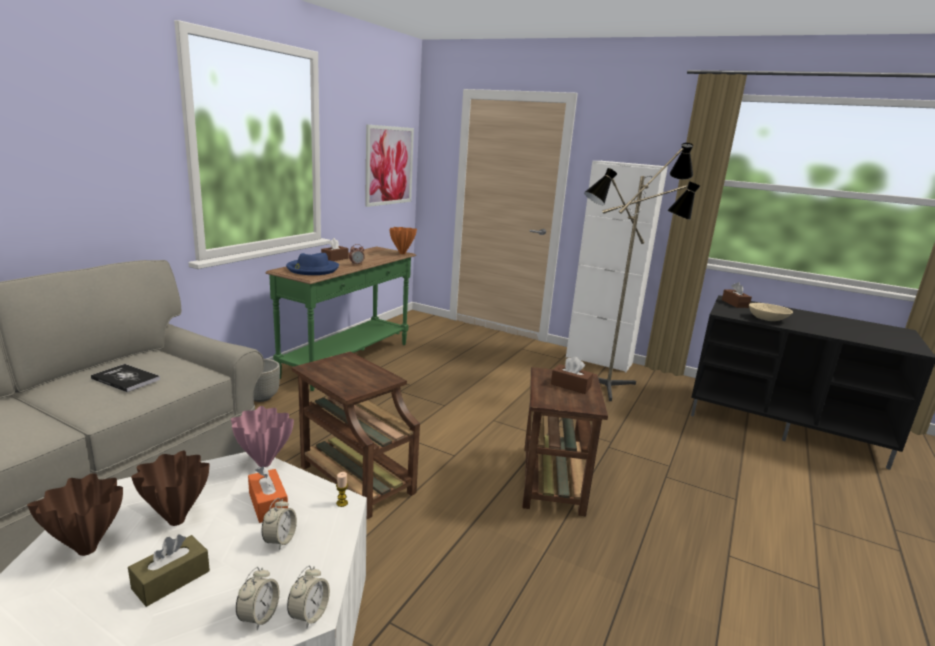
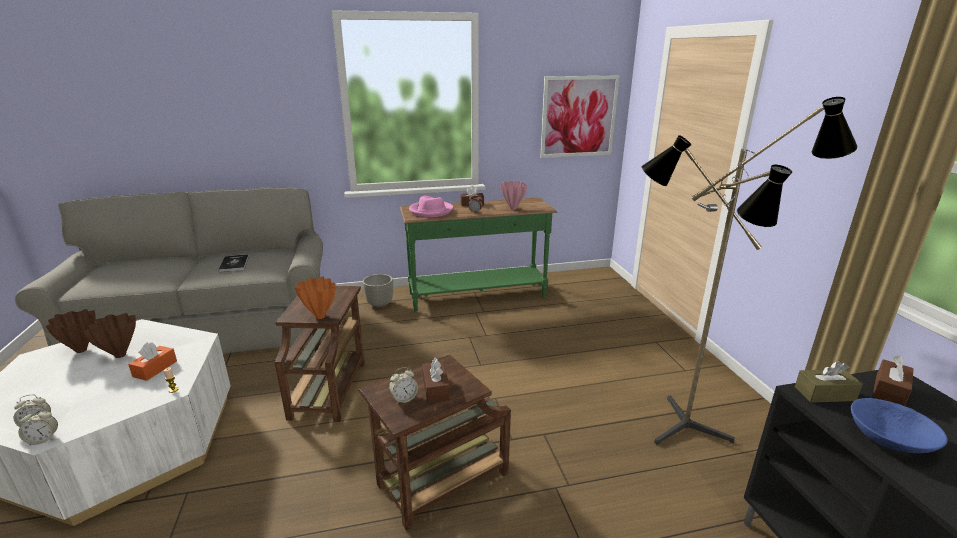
camera: 50 degrees right, 5 degrees up
brown tissue box [128,534,210,607] -> brown tissue box moved to [795,361,863,403]
pink vase [231,406,294,467] -> pink vase moved to [500,181,527,210]
alarm clock [262,498,297,550] -> alarm clock moved to [389,367,418,404]
blue hat [286,253,339,275] -> pink hat [409,196,453,217]
orange vase [389,227,417,254] -> orange vase moved to [295,276,336,319]
white cabinet [566,161,668,372] -> none
beige bowl [749,303,793,321] -> blue bowl [851,398,948,453]

